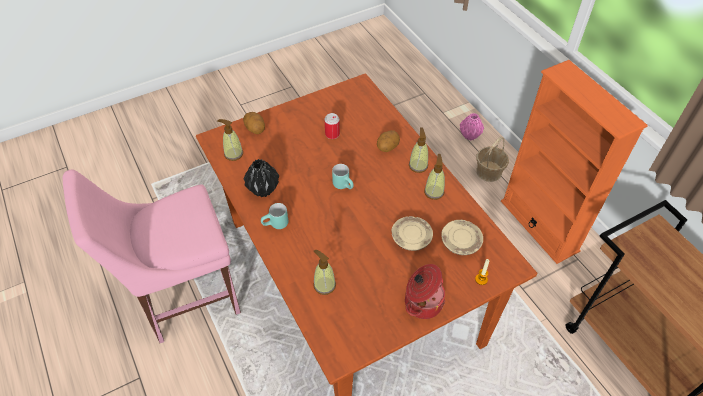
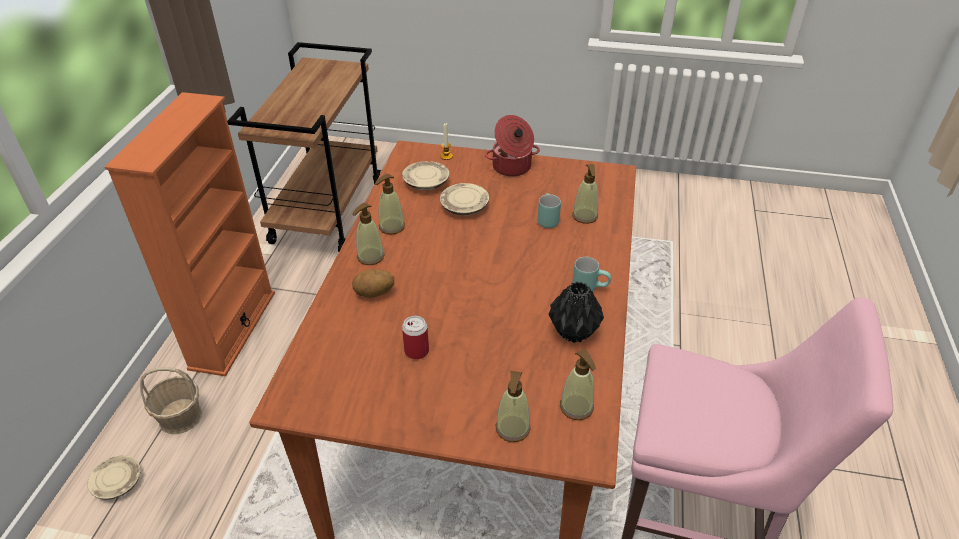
camera: 140 degrees left, 10 degrees down
potato [243,112,265,134] -> soap dispenser [496,371,530,442]
turquoise mug [332,164,354,189] -> turquoise mug moved to [538,193,561,228]
pink vase [460,113,484,141] -> beige plate [87,455,140,500]

